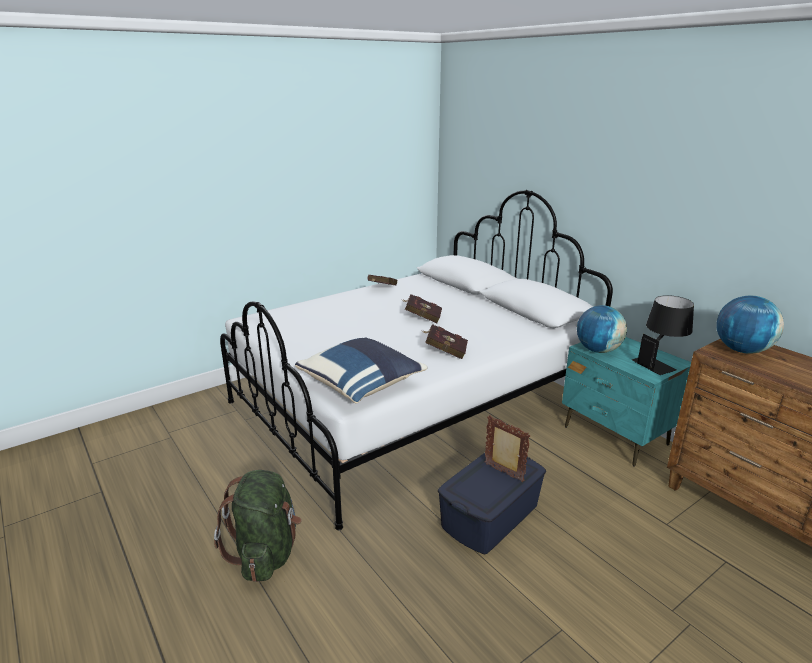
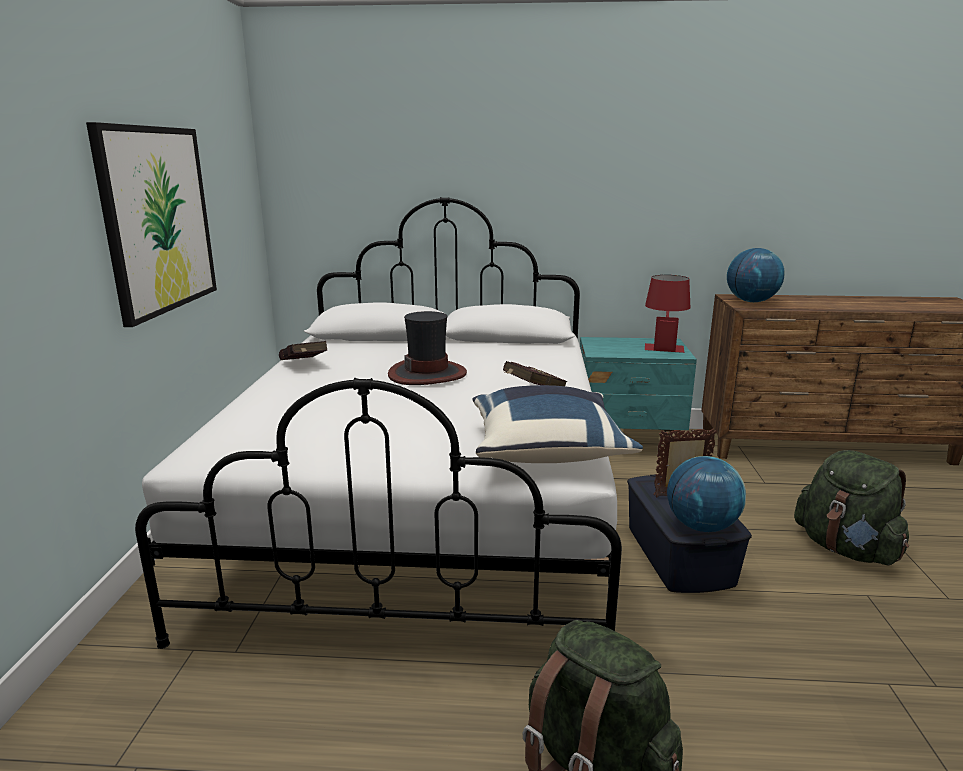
camera: 50 degrees left, 5 degrees down
red book [402,294,442,323] -> hat [388,311,467,385]
globe [577,305,627,353] -> globe moved to [667,456,746,532]
black table lamp [632,295,694,375] -> red table lamp [645,275,690,353]
none -> picture [86,122,217,327]
none -> green backpack [794,450,909,565]

